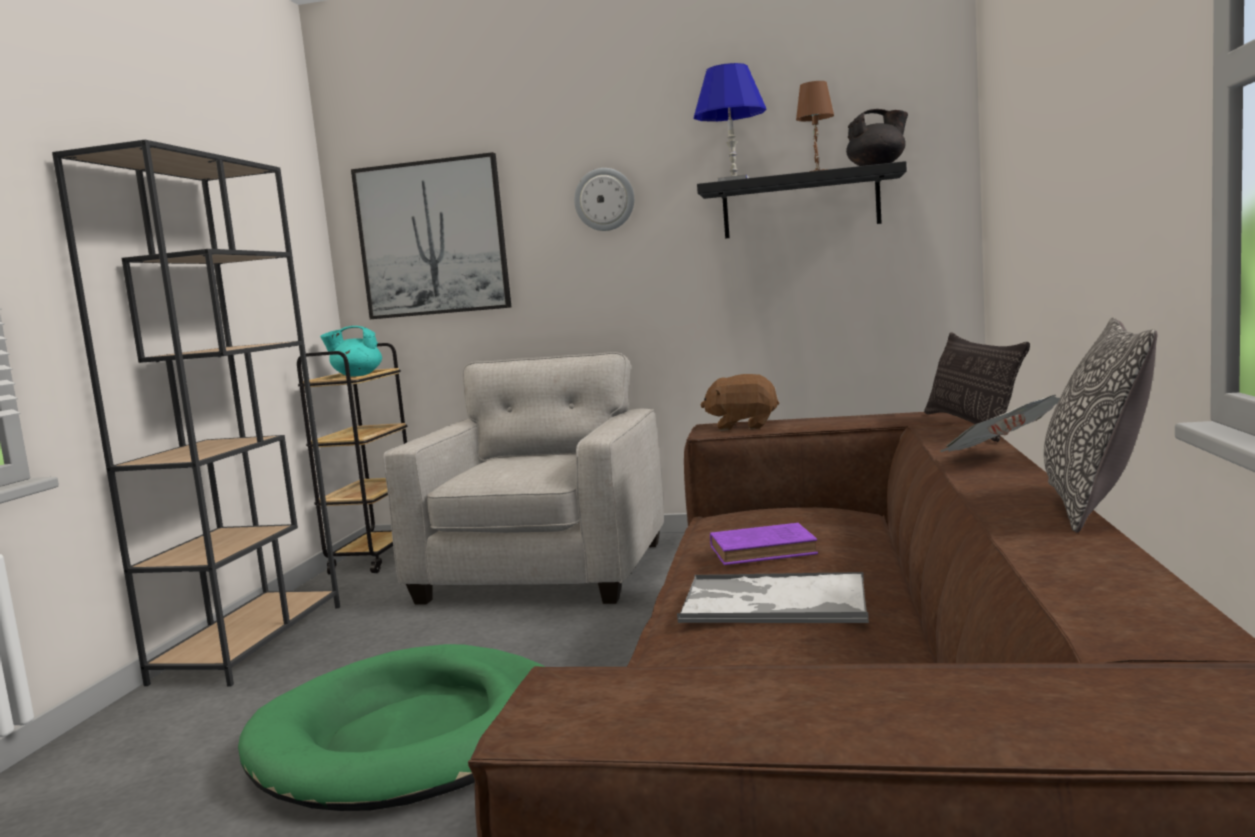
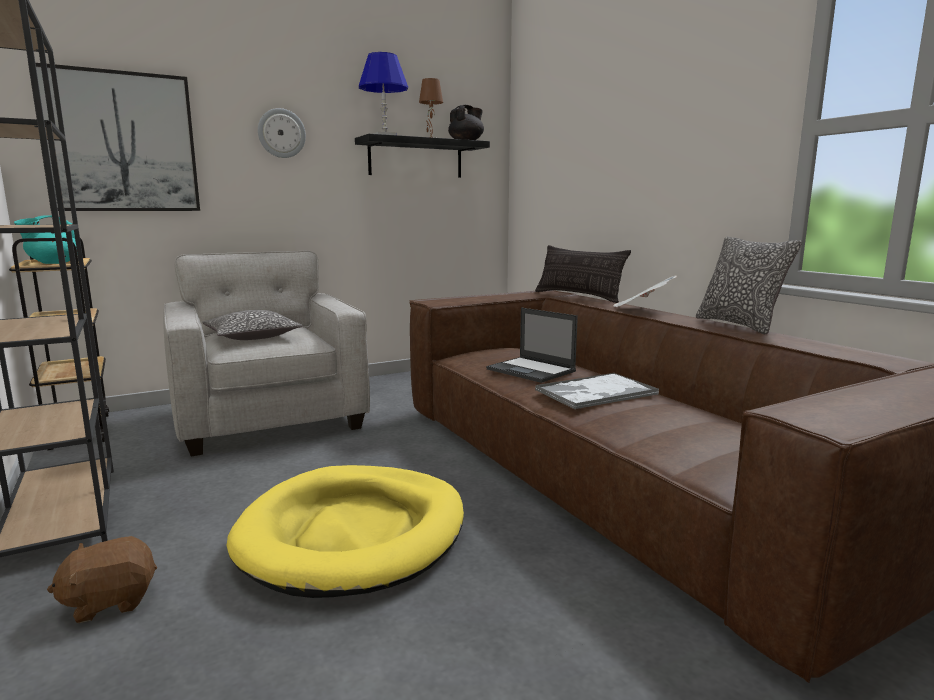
camera: 40 degrees left, 5 degrees up
green dog bed [238,644,545,811] -> yellow dog bed [226,465,464,598]
brown plush toy [700,374,779,431] -> brown plush toy moved to [47,536,157,623]
purple book [710,523,818,565] -> laptop [486,307,578,383]
none -> pillow [202,310,303,340]

